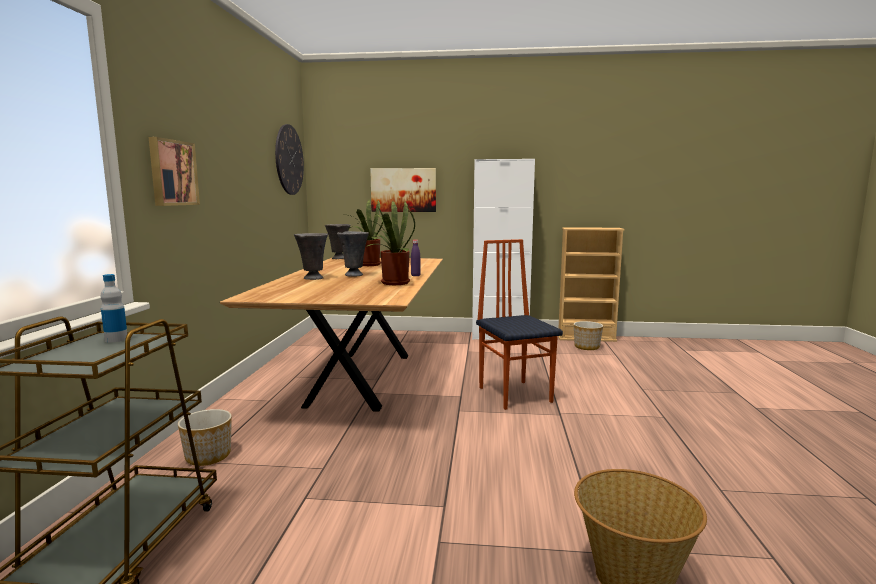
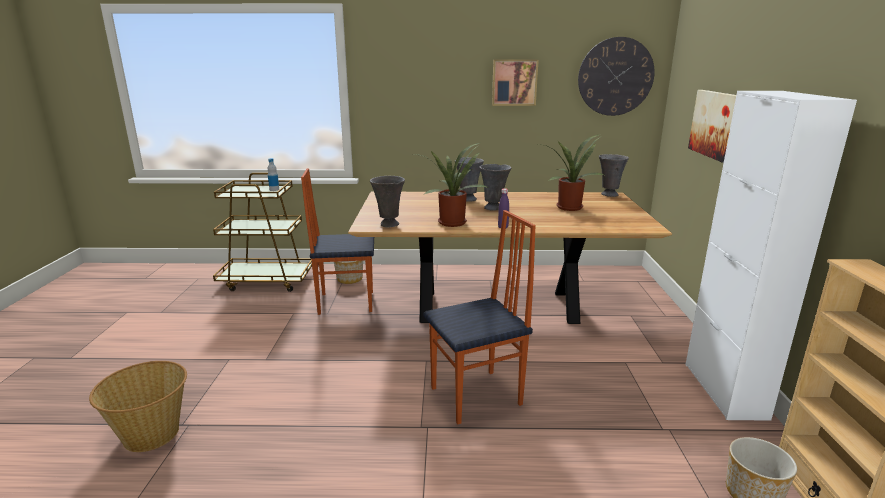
camera: 85 degrees right, 10 degrees up
picture [149,137,200,206] -> picture moved to [492,59,539,106]
none -> chair [301,168,374,315]
none -> grey vase [370,176,405,227]

